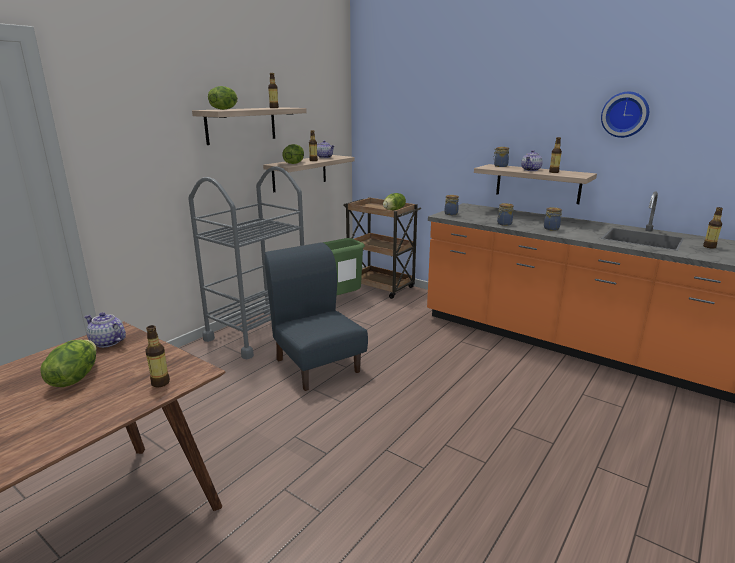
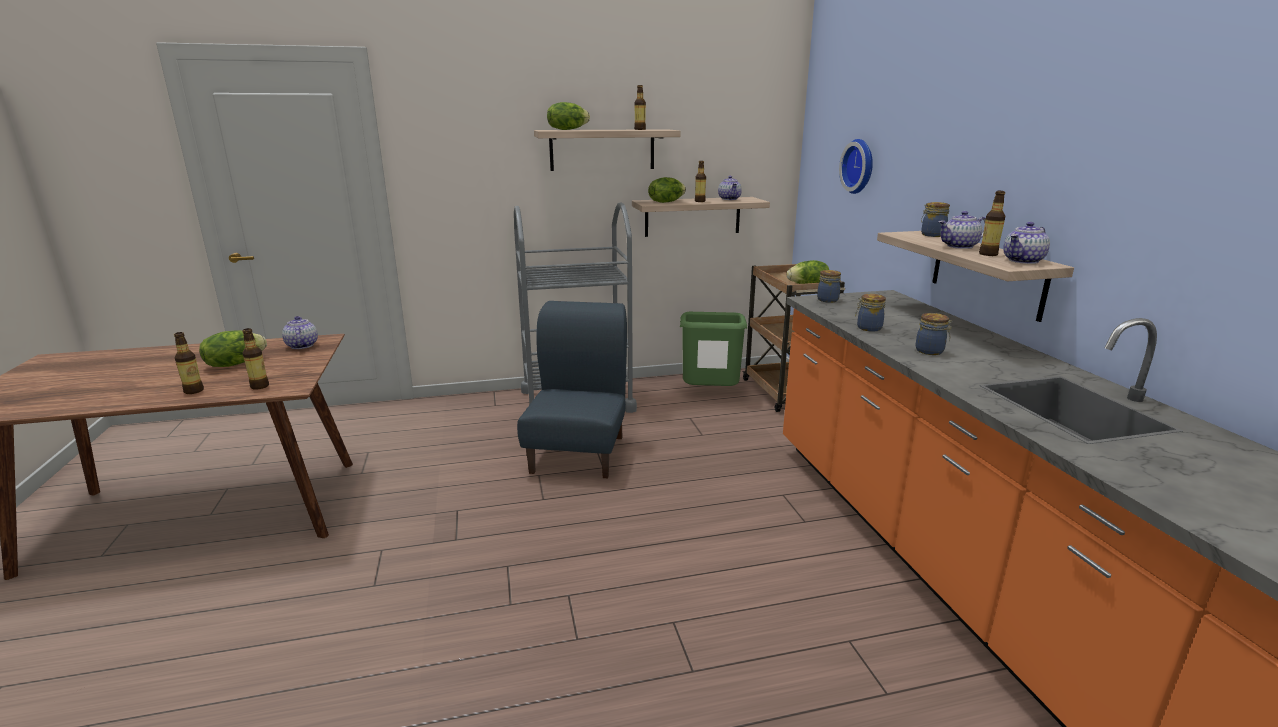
camera: 40 degrees right, 0 degrees up
wall clock [601,92,649,138] -> wall clock moved to [839,139,873,194]
bottle [703,207,723,249] -> bottle moved to [174,332,204,394]
none -> teapot [1003,222,1050,264]

